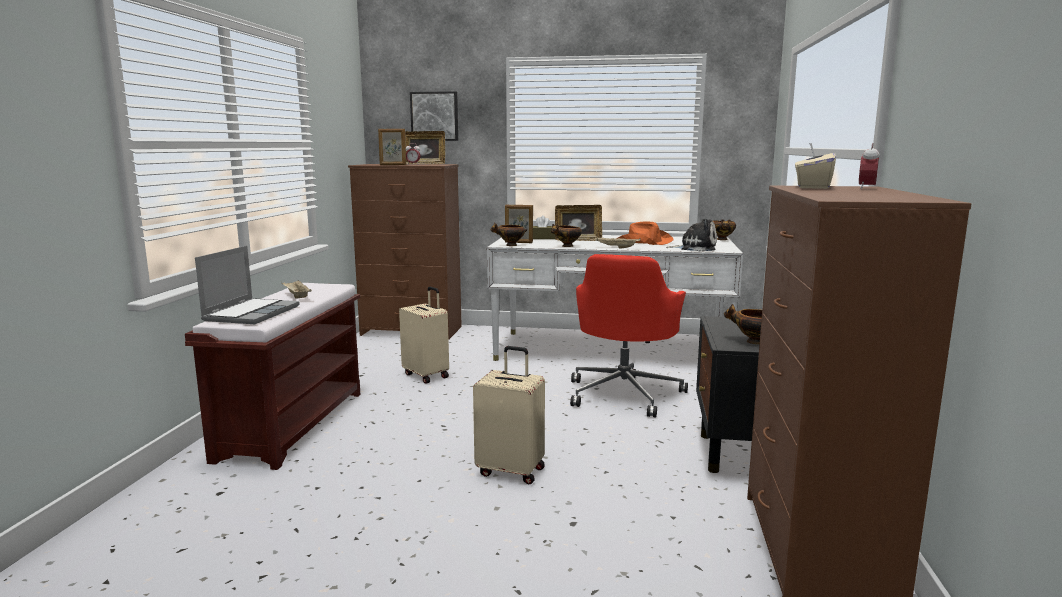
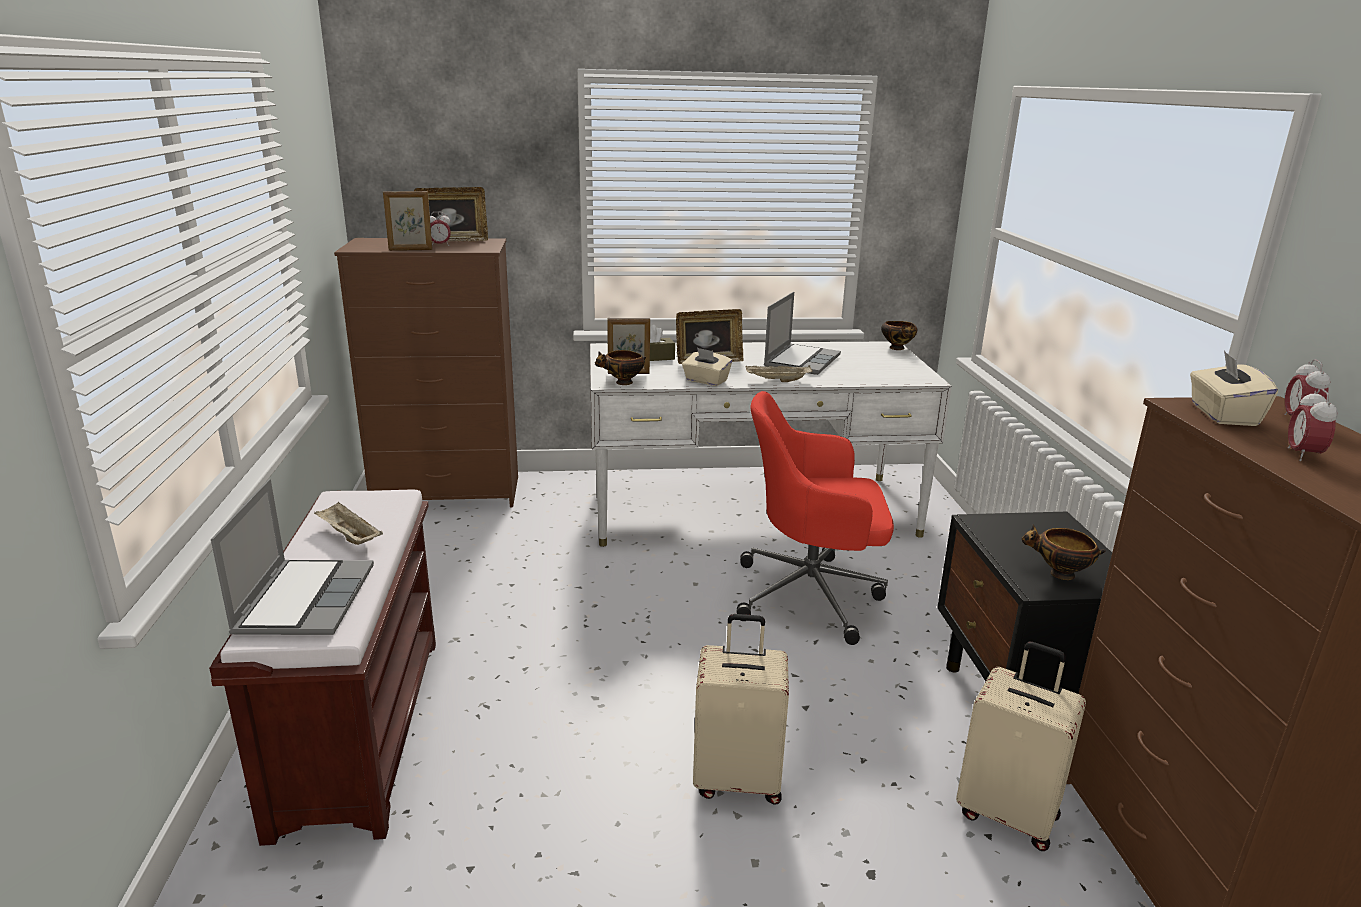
camera: 15 degrees left, 10 degrees up
beige suitcase [399,287,449,383] -> beige suitcase moved to [956,642,1086,851]
picture [410,91,458,141] -> none
bowl [551,224,582,247] -> beige tissue box [682,347,732,386]
red office chair [570,254,688,417] -> red office chair turned 90 degrees clockwise [737,391,894,645]
orange hat [616,222,674,245] -> laptop [764,292,841,375]
plush toy [666,218,717,252] -> none
none -> alarm clock [1287,388,1338,461]

